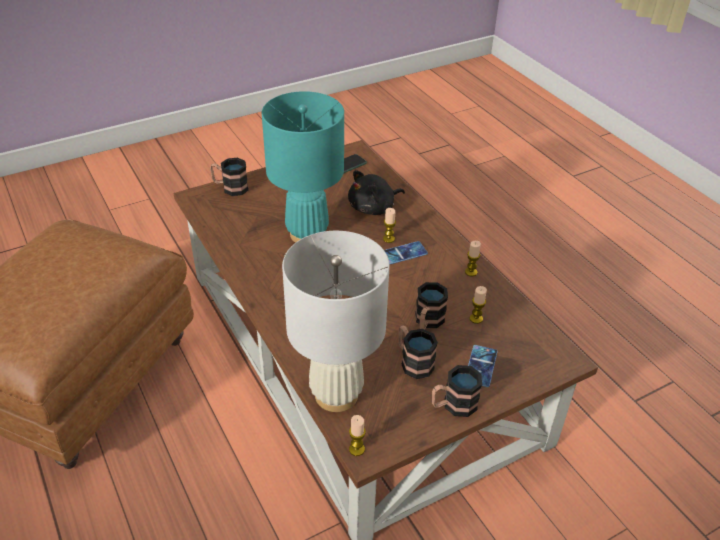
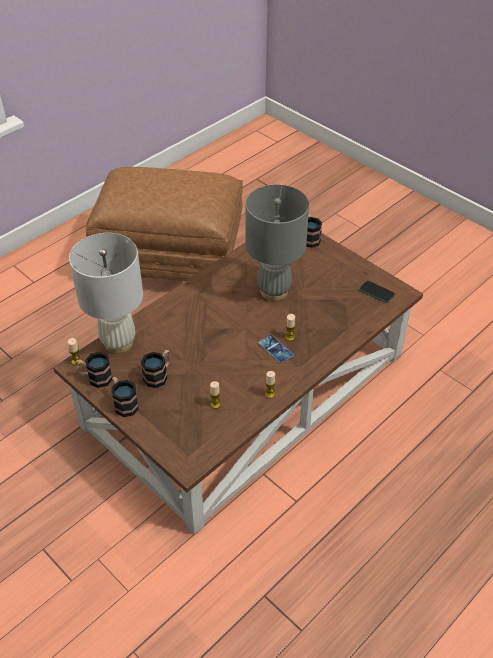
camera: 75 degrees right, 5 degrees up
turquoise table lamp [262,91,344,243] -> grey table lamp [246,185,309,301]
black plush toy [348,170,405,215] -> none
mug [415,282,448,330] -> mug moved to [75,352,112,388]
phone [468,345,498,387] -> none

